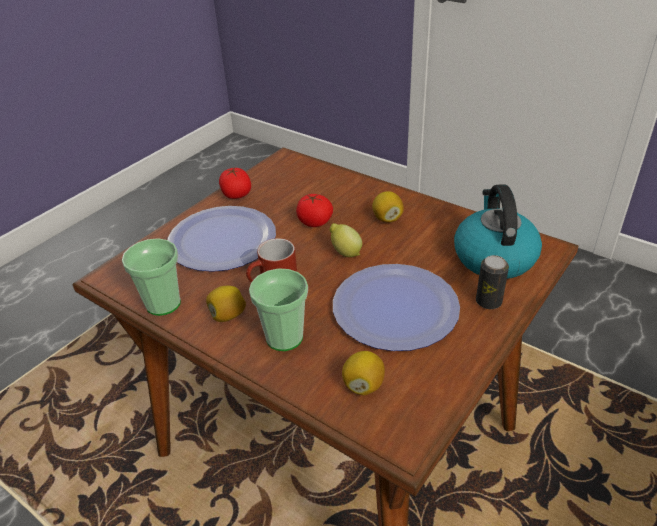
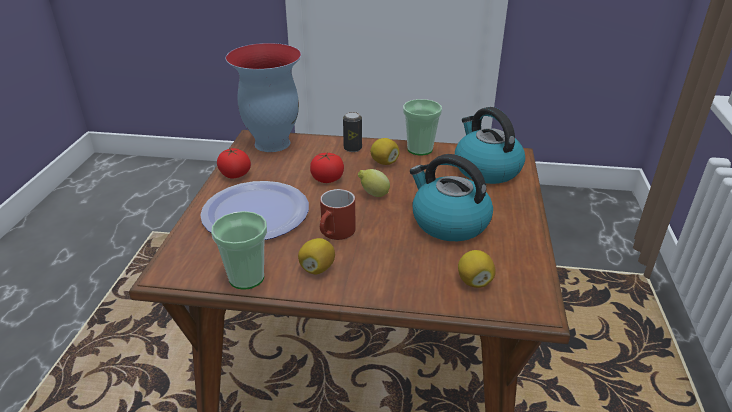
camera: 30 degrees left, 5 degrees down
cup [249,268,308,351] -> cup moved to [403,99,442,155]
plate [333,264,460,351] -> kettle [410,154,493,241]
can [476,255,509,309] -> can moved to [343,112,362,152]
none -> vase [225,43,301,152]

